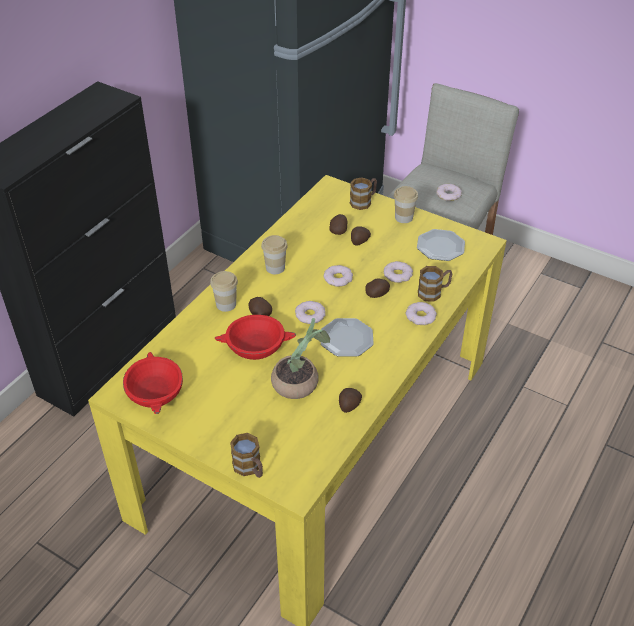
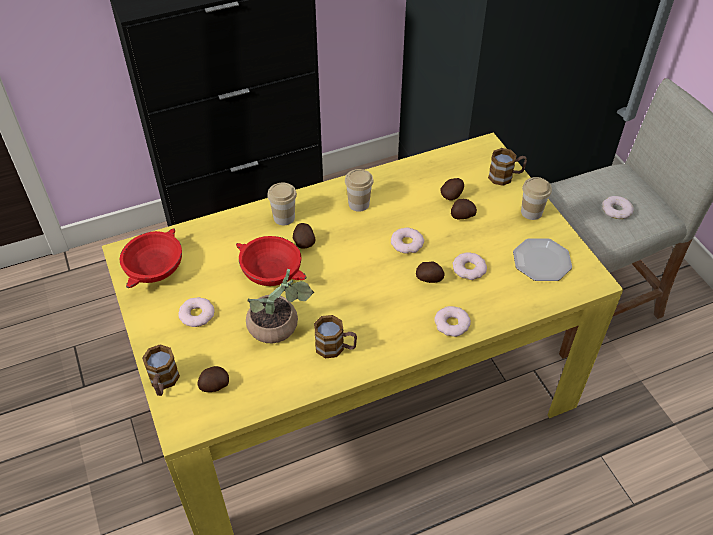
camera: 35 degrees right, 5 degrees up
donut [295,301,325,324] -> donut moved to [178,297,215,327]
plate [321,318,374,357] -> none
potato [339,388,362,413] -> potato moved to [197,366,229,392]
mug [418,266,453,302] -> mug moved to [314,315,357,358]

